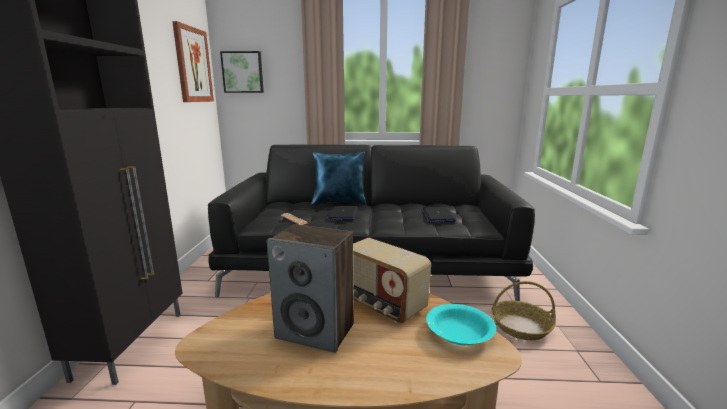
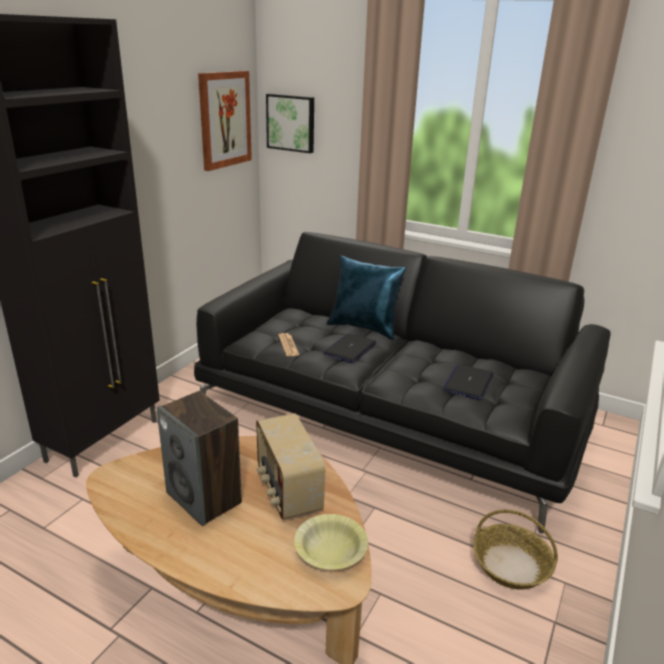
camera: 25 degrees right, 10 degrees up
turquoise bowl [426,304,496,345] -> yellow bowl [294,514,368,570]

